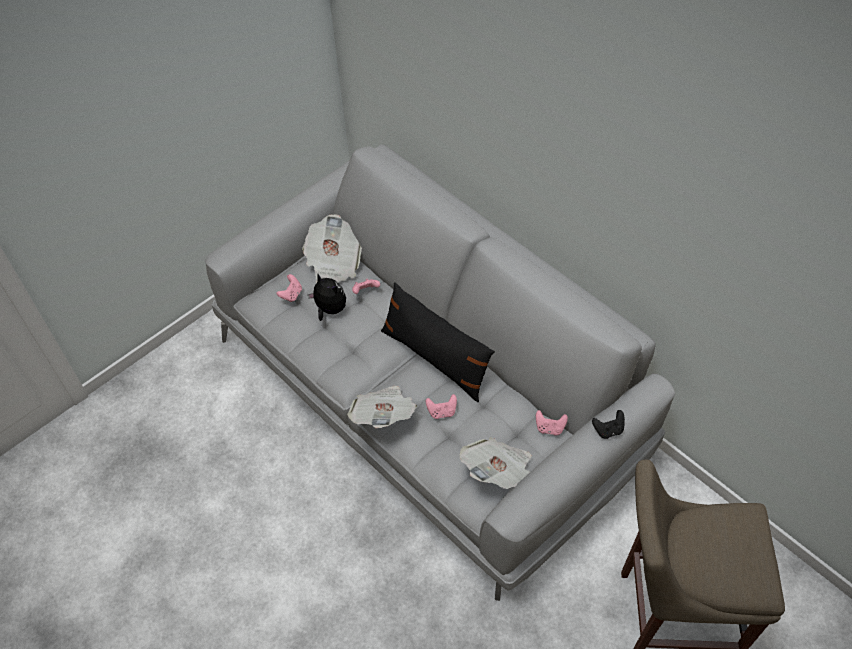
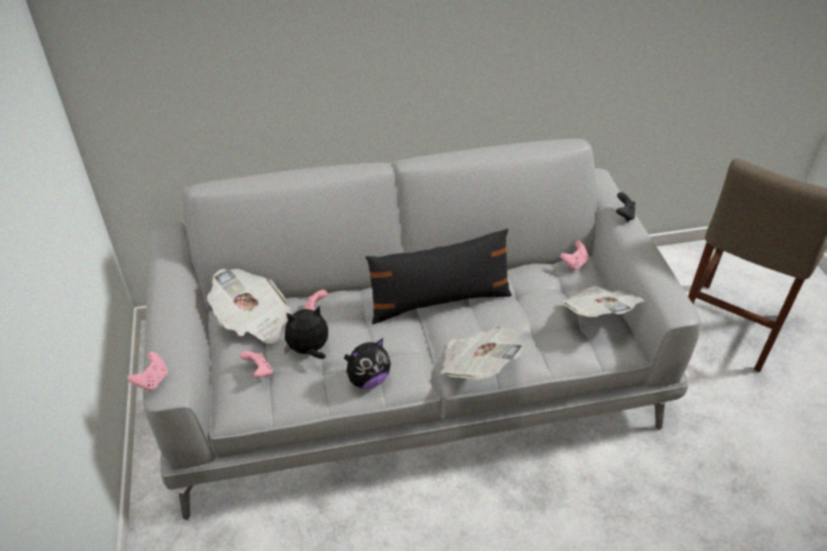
camera: 60 degrees left, 10 degrees down
pink game controller [426,394,457,419] -> pink game controller moved to [127,352,168,391]
none -> plush toy [344,338,391,389]

